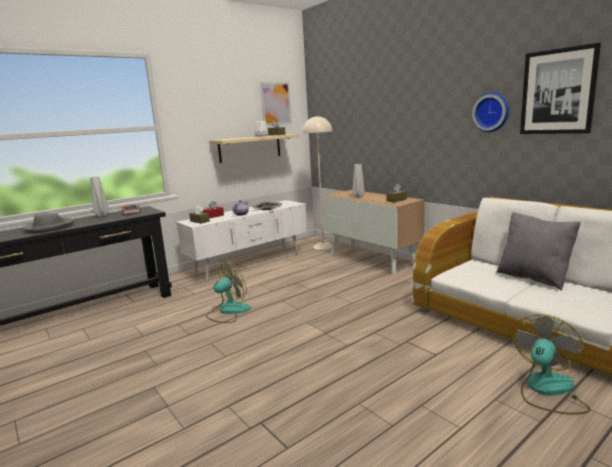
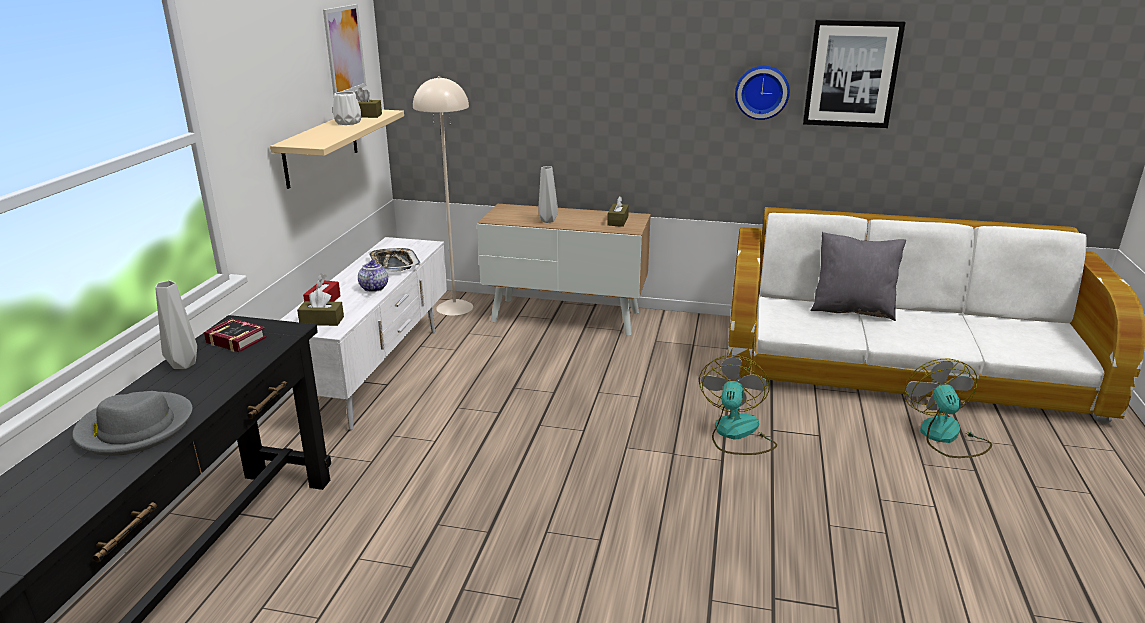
camera: 40 degrees left, 10 degrees up
fan [206,261,251,323] -> fan moved to [699,355,777,455]

